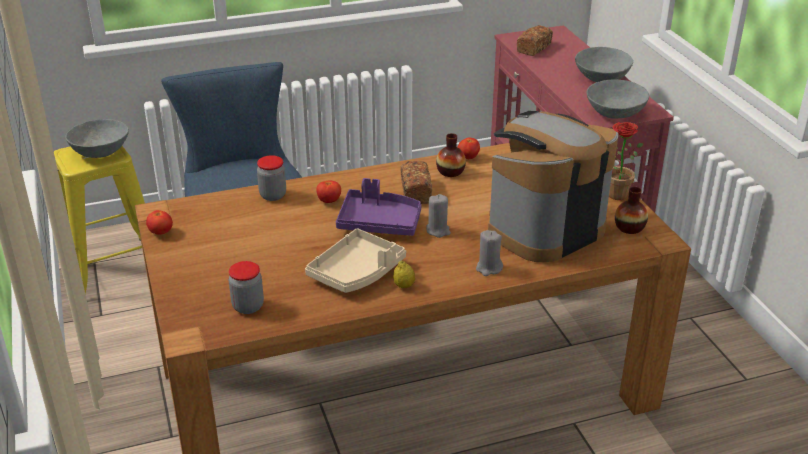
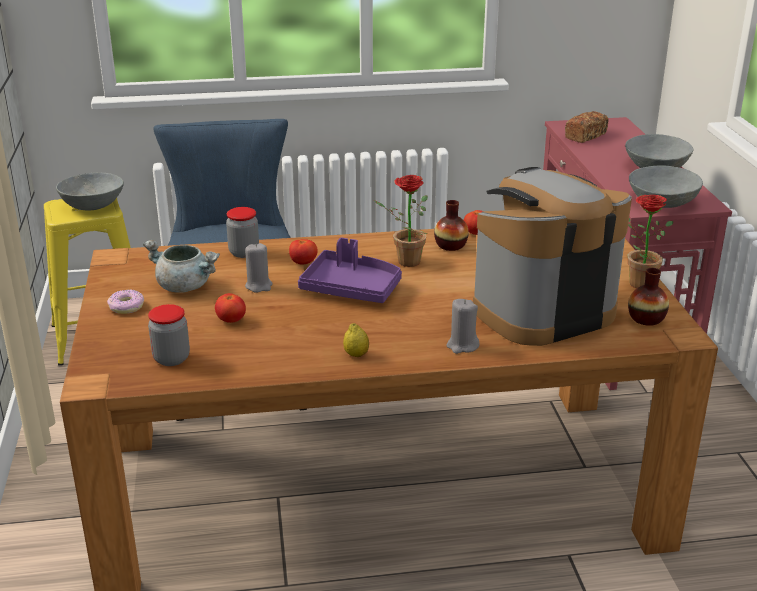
camera: 10 degrees right, 5 degrees down
tomato [146,210,173,235] -> tomato moved to [215,293,246,323]
beige tray [305,229,406,293] -> none
bread [400,161,432,204] -> potted plant [374,175,428,267]
grey candle [426,194,451,238] -> grey candle moved to [245,243,273,293]
none -> donut [107,289,144,314]
none -> grey cooking pot [143,240,220,293]

